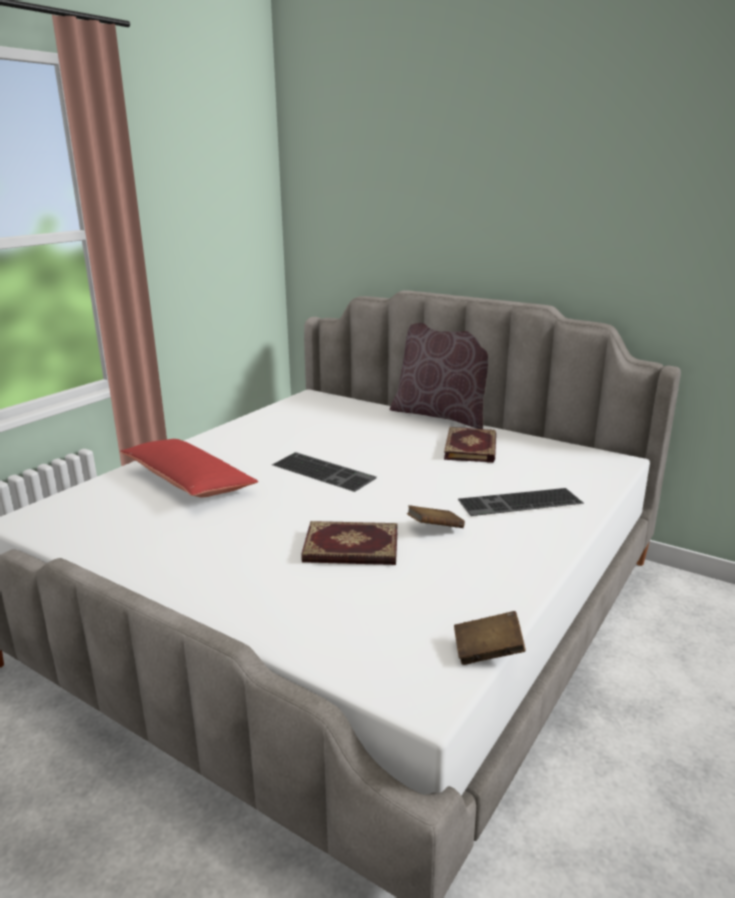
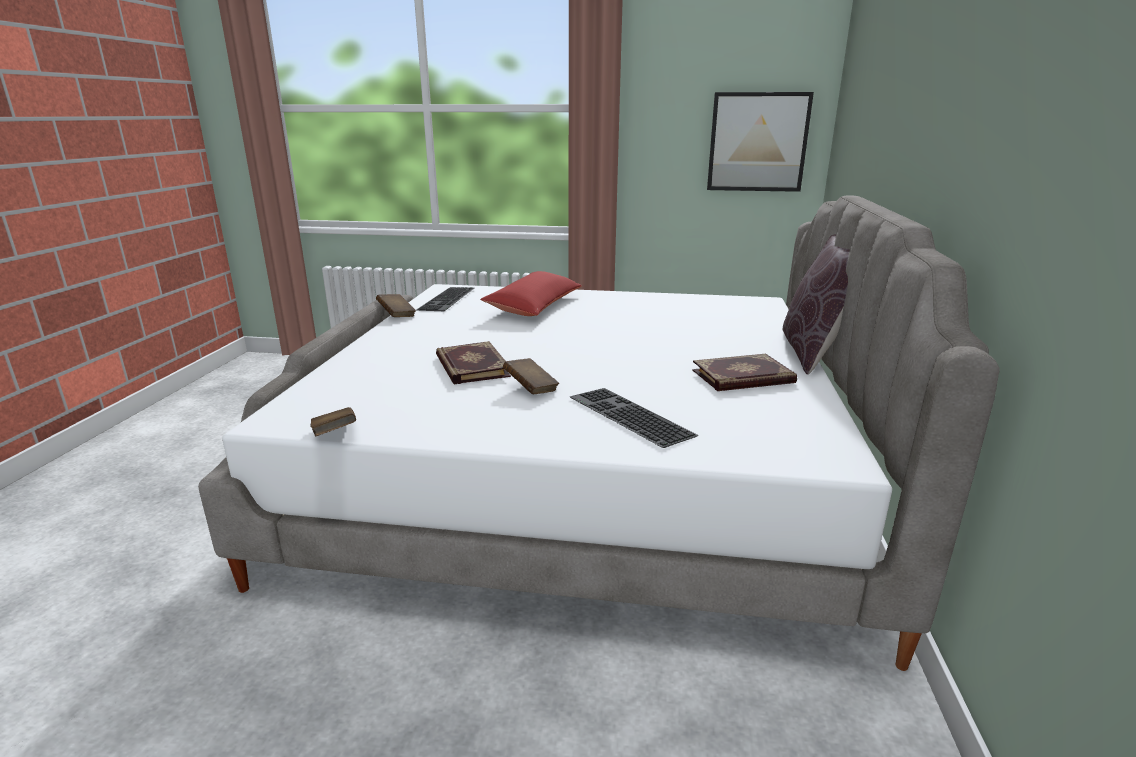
camera: 65 degrees right, 0 degrees up
keyboard [272,452,377,492] -> keyboard moved to [416,287,474,311]
none -> brown book [376,294,416,317]
none -> picture [707,92,814,192]

